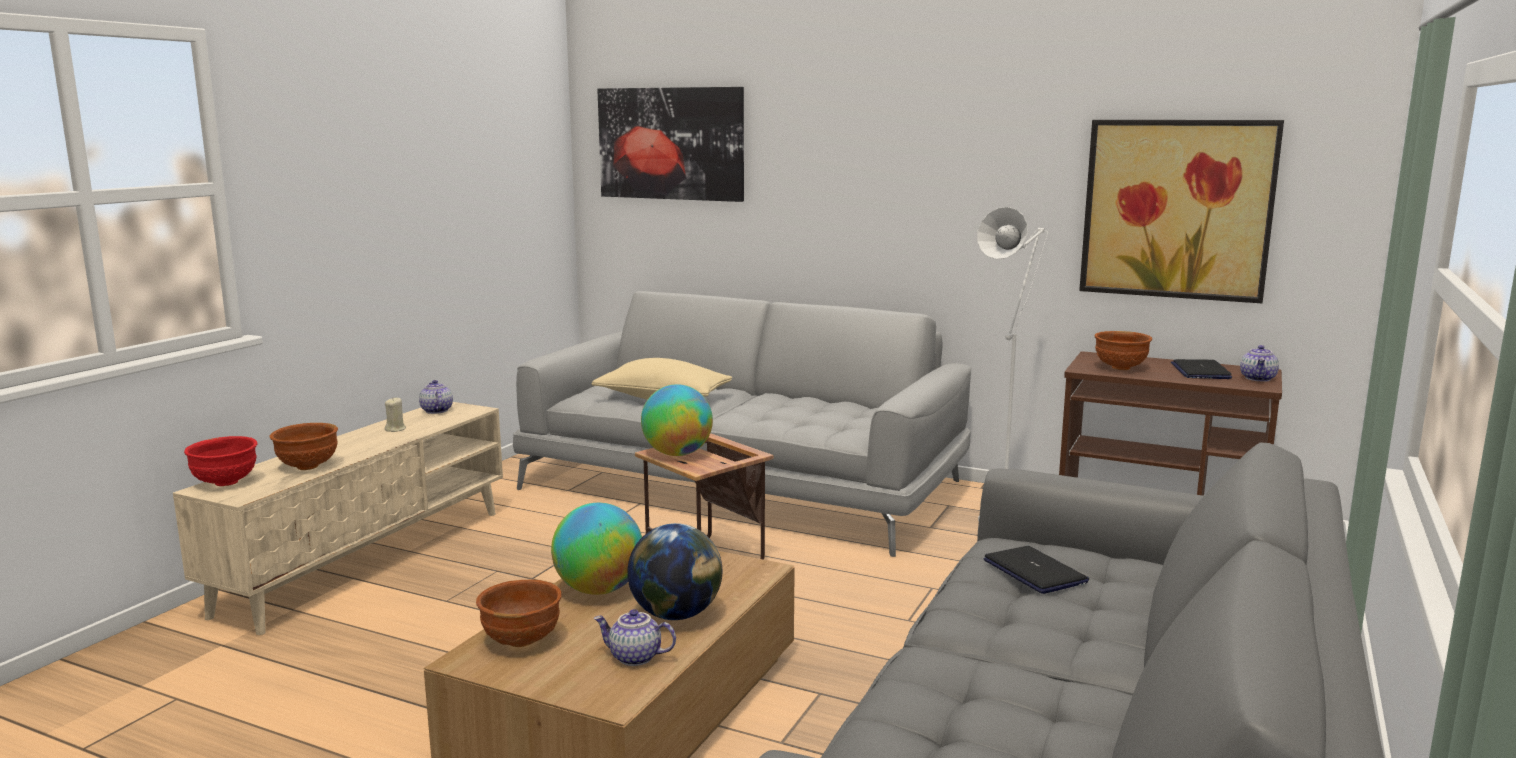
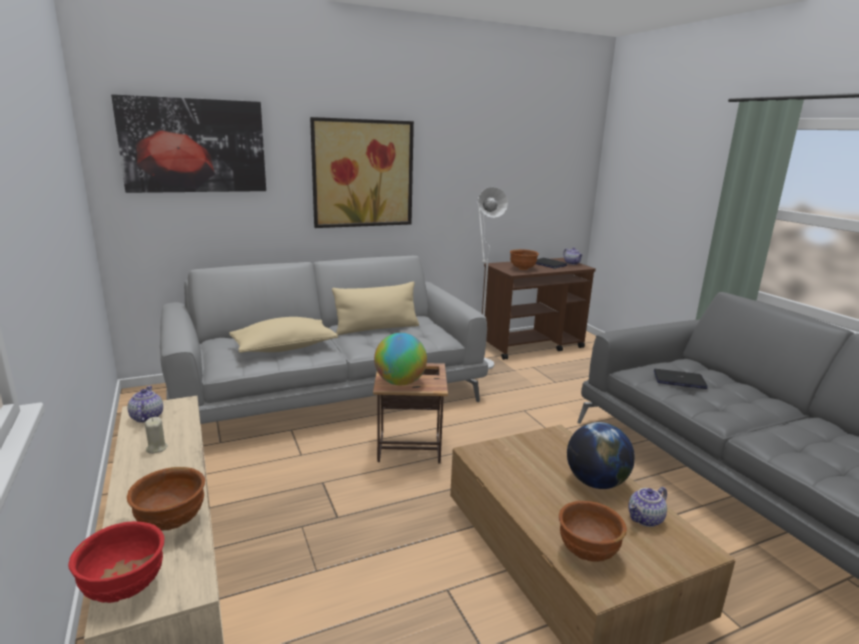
camera: 50 degrees left, 5 degrees up
teapot [419,380,453,414] -> teapot turned 60 degrees clockwise [127,386,163,423]
globe [551,503,642,595] -> none
picture [1079,120,1284,303] -> picture moved to [310,117,414,228]
none -> beige pillow [332,282,419,335]

